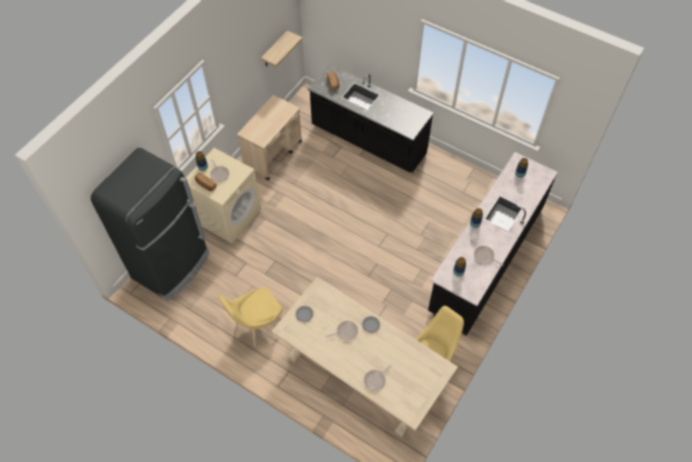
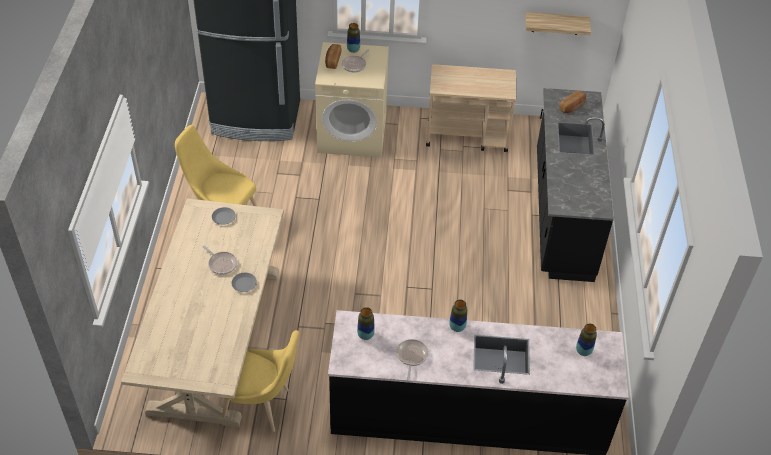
camera: 60 degrees right, 10 degrees down
frying pan [364,365,392,391] -> none

